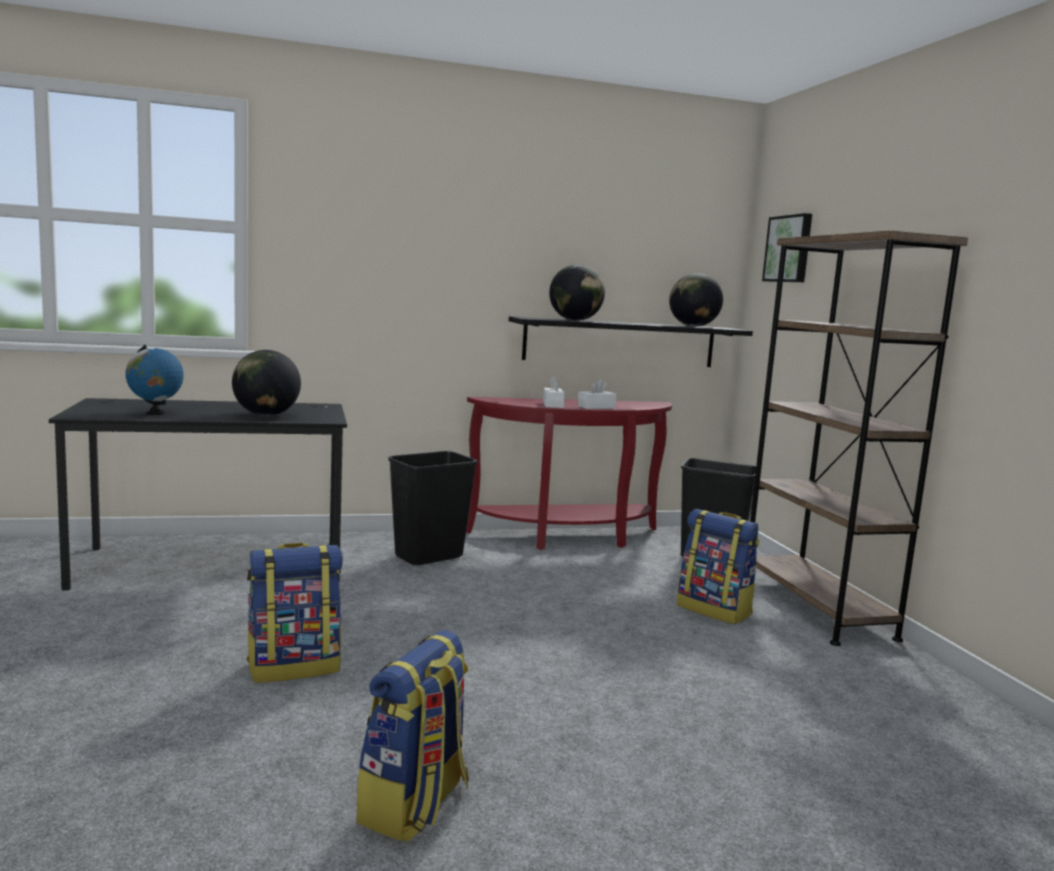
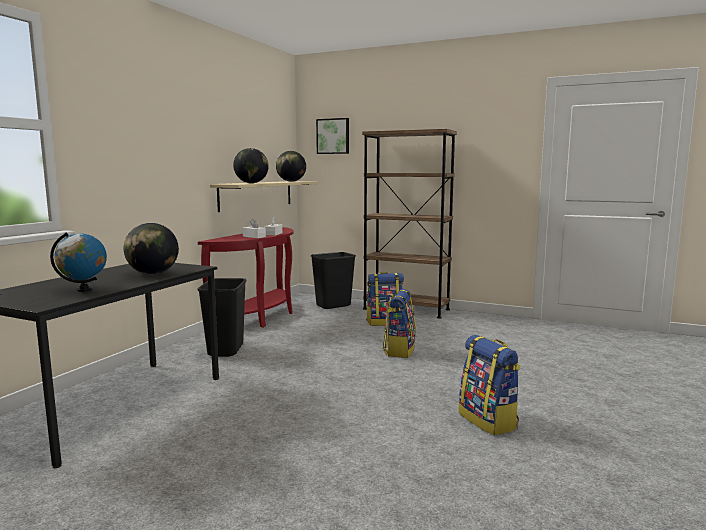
camera: 50 degrees left, 0 degrees up
backpack [247,543,343,683] -> backpack moved to [382,289,416,358]
black shelf [509,316,753,367] -> beige shelf [210,181,318,212]

